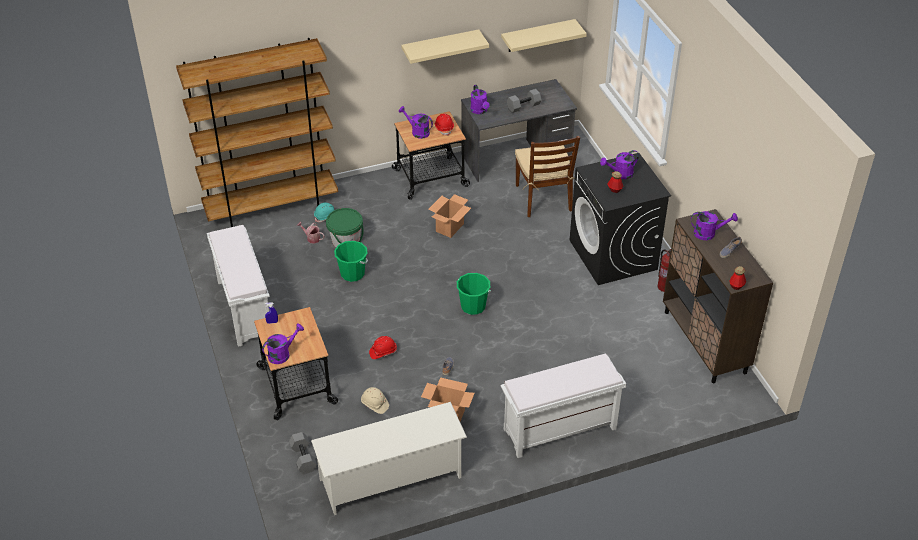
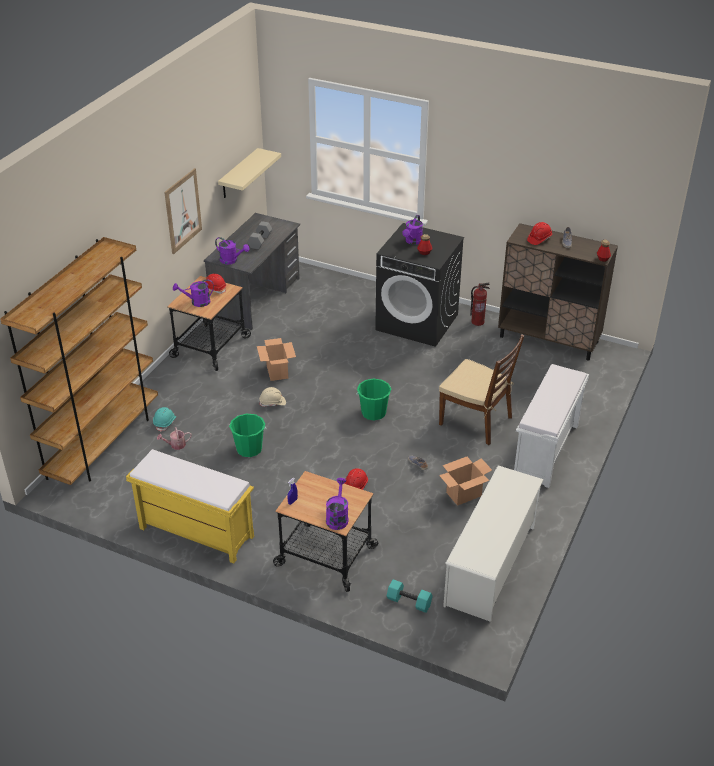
camera: 45 degrees left, 5 degrees down
white bench [207,225,270,347] -> yellow bench [126,449,254,564]
grey dumbbell [289,432,317,474] -> turquoise dumbbell [387,579,433,613]
green bucket [326,208,364,247] -> none
beige hard hat [361,387,389,414] -> beige hard hat moved to [260,387,286,407]
beige shelf [401,29,489,64] -> picture [164,168,202,254]
brown chair [515,136,580,217] -> brown chair moved to [439,334,524,445]
purple watering can [691,211,738,240] -> red hard hat [527,222,552,245]

